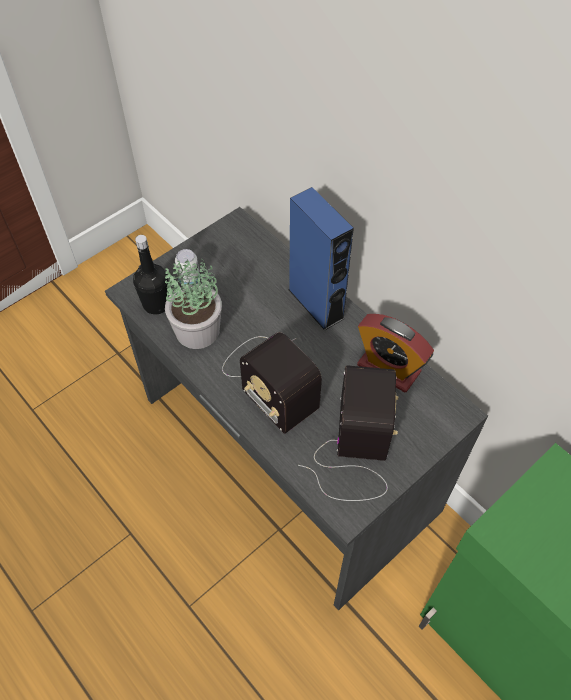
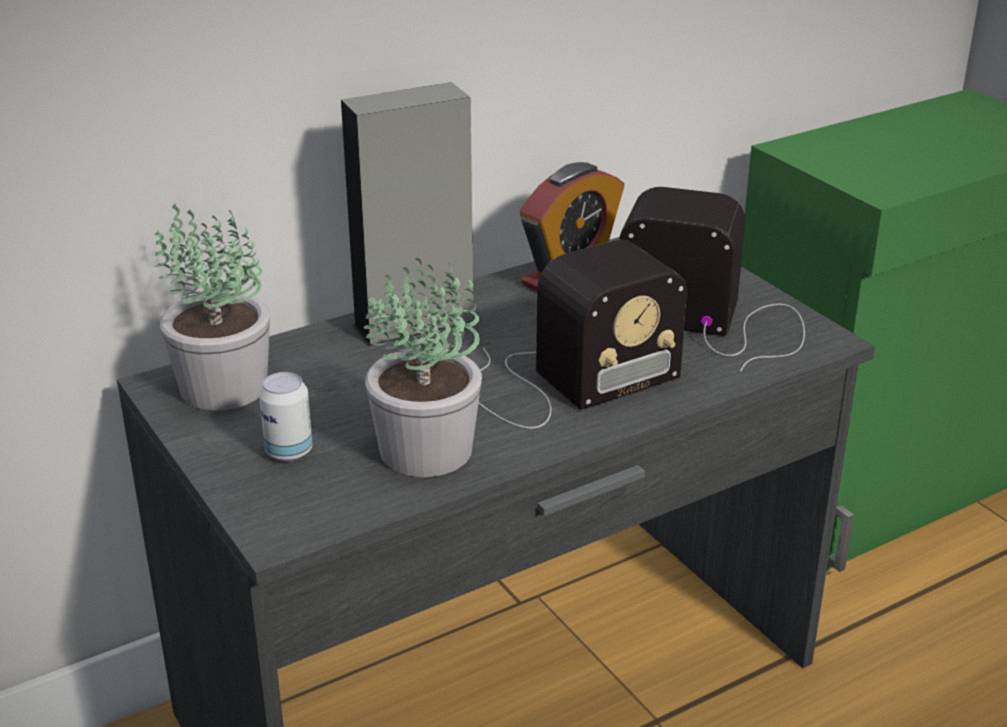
camera: 80 degrees left, 25 degrees down
black bottle [133,235,169,314] -> none
blue speaker [288,187,354,330] -> grey speaker [341,82,474,346]
none -> potted plant [154,204,270,411]

